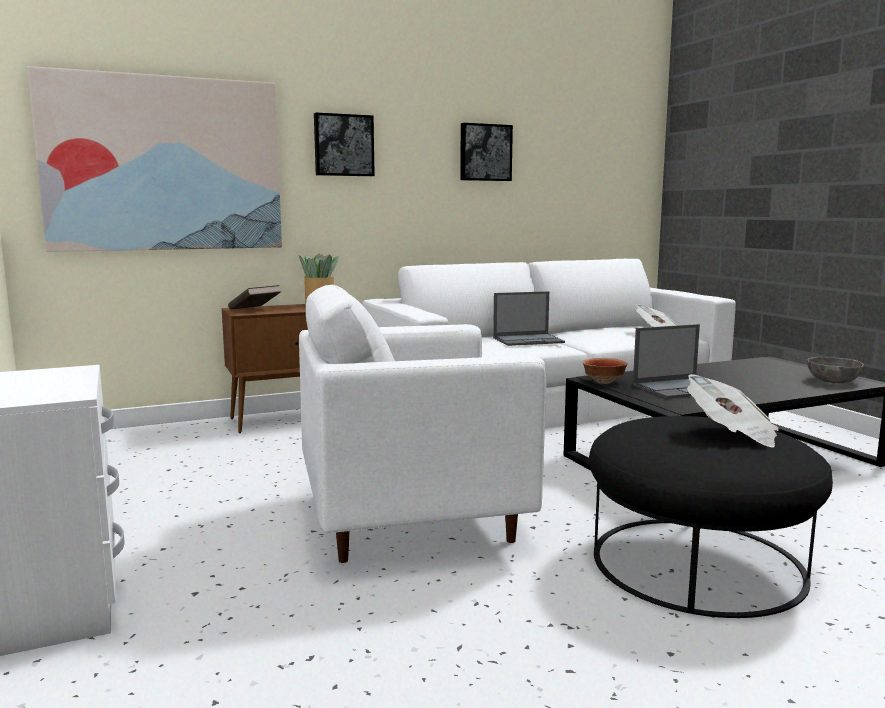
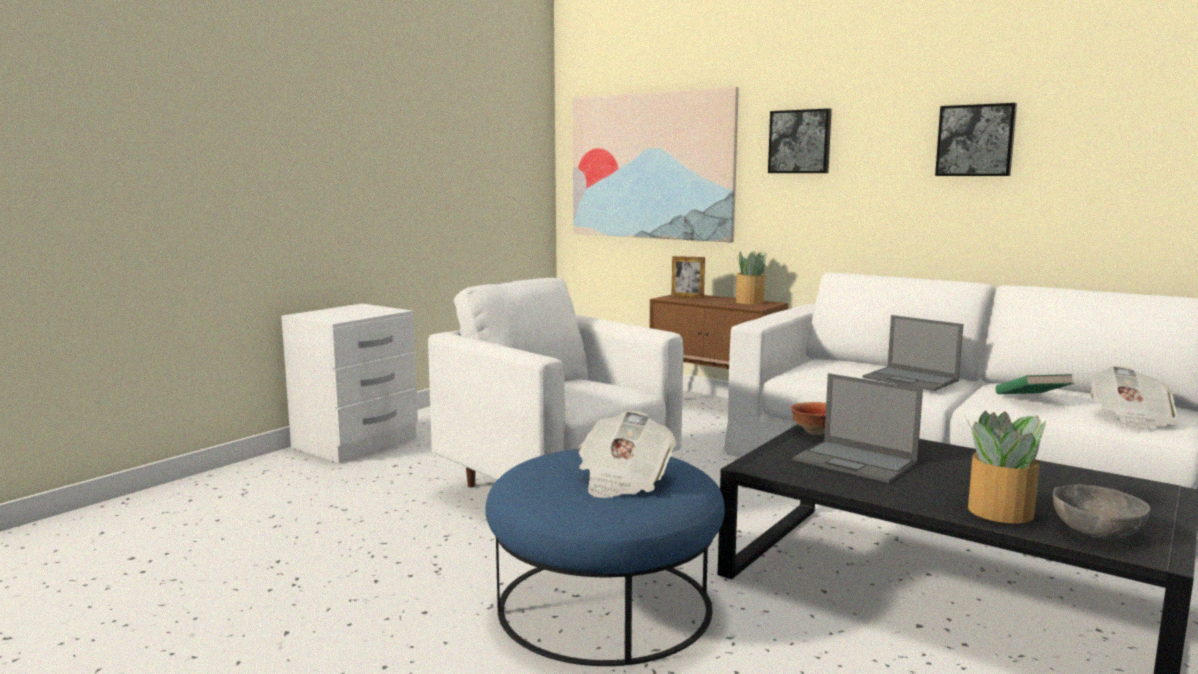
camera: 60 degrees right, 0 degrees up
brown book [228,285,281,310] -> picture frame [672,256,705,299]
black ottoman [589,416,833,618] -> blue ottoman [485,449,725,666]
none -> potted plant [966,411,1046,524]
none -> green book [995,374,1074,394]

